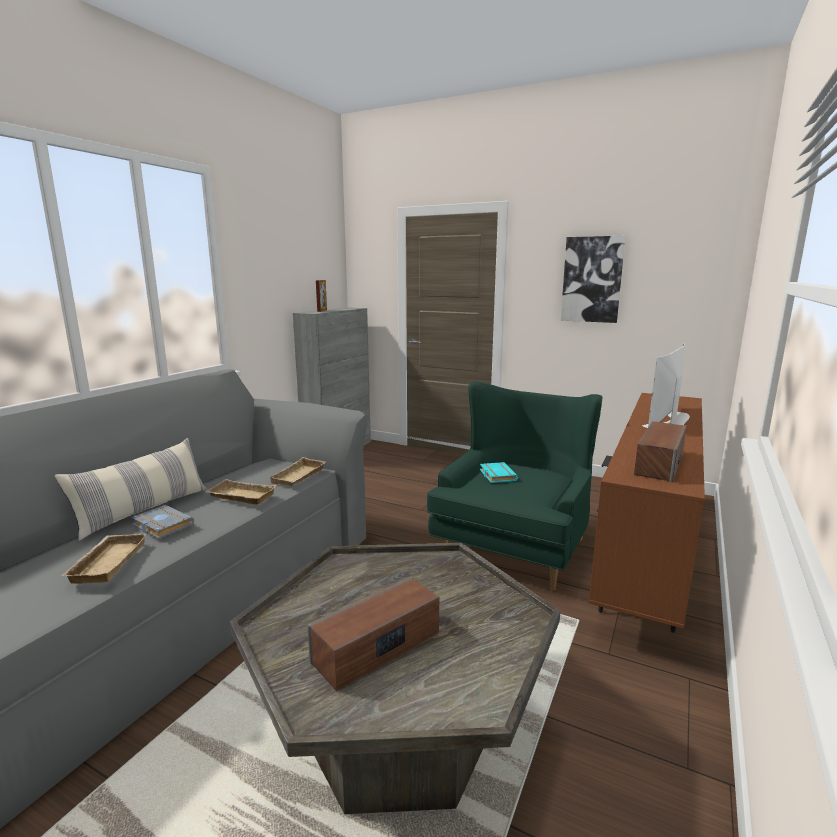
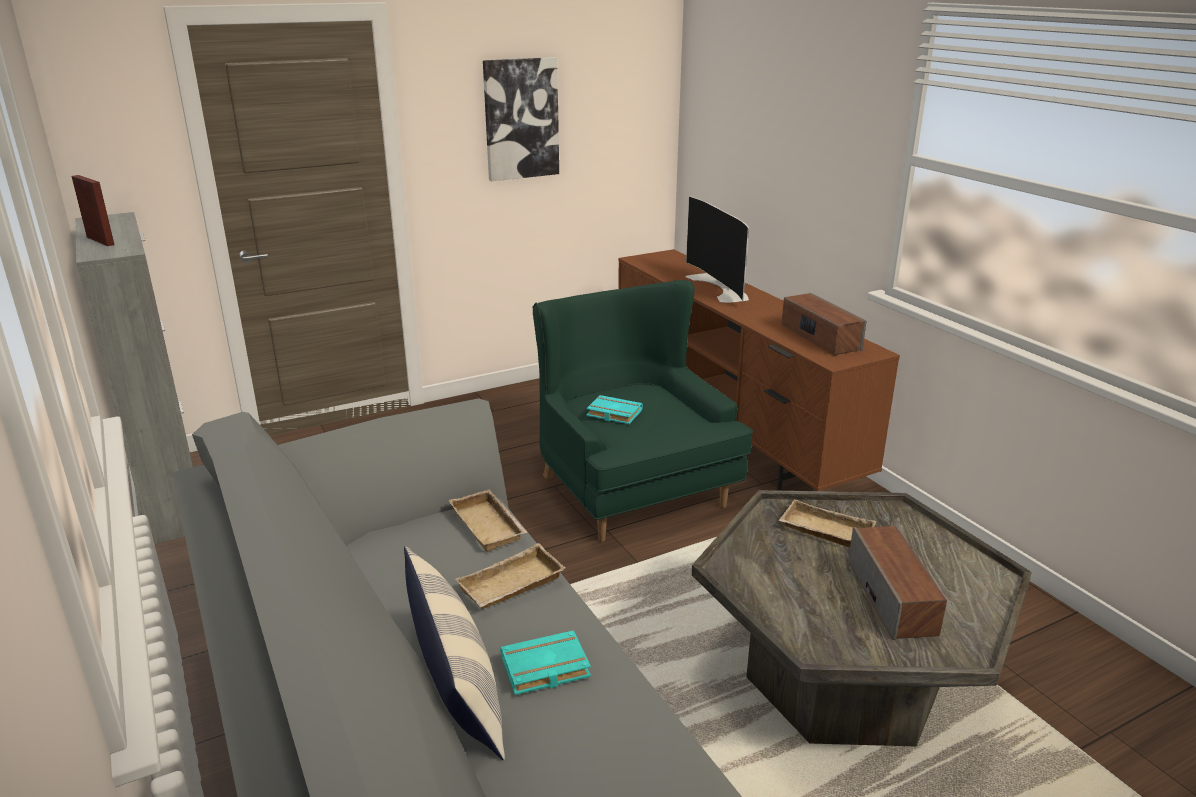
camera: 55 degrees left, 10 degrees up
beige tray [61,533,146,584] -> beige tray moved to [779,499,876,548]
grey book [131,505,194,539] -> turquoise book [500,630,591,695]

